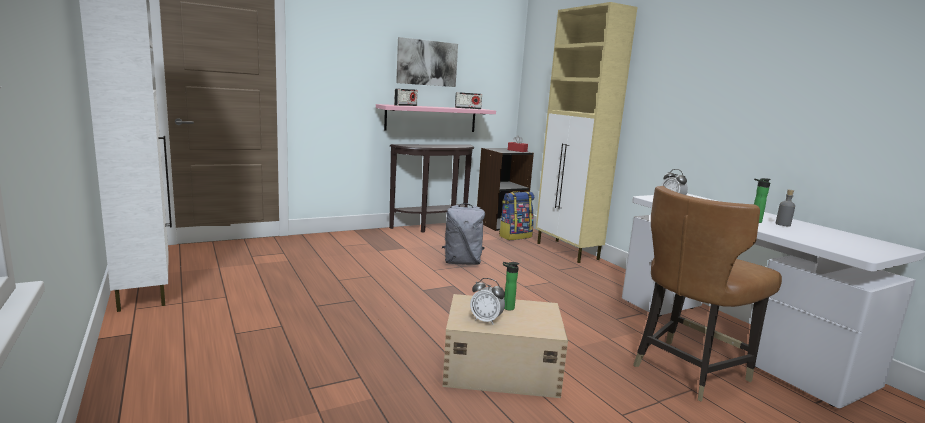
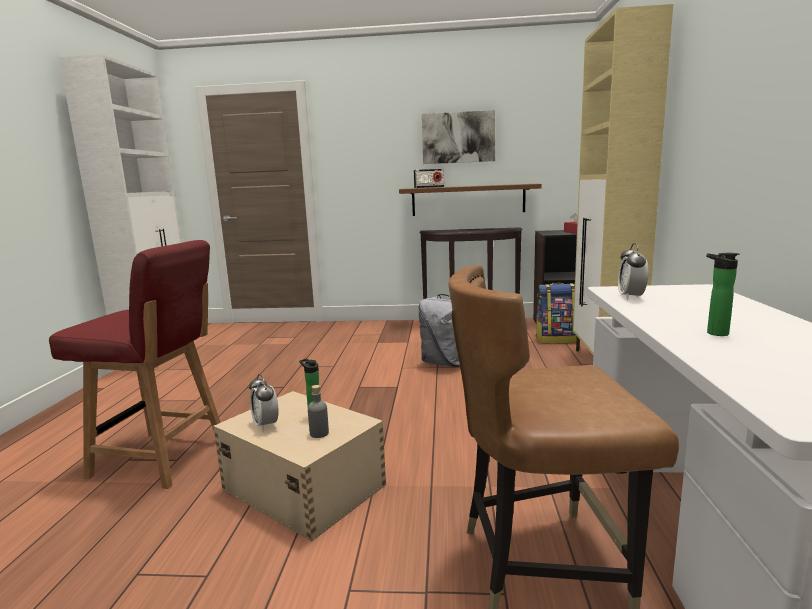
camera: 35 degrees right, 0 degrees up
pink shelf [376,104,496,132] -> brown shelf [399,184,542,216]
radio [455,92,482,109] -> none
grey bottle [776,190,795,226] -> grey bottle moved to [308,385,329,438]
none -> red chair [49,240,221,489]

